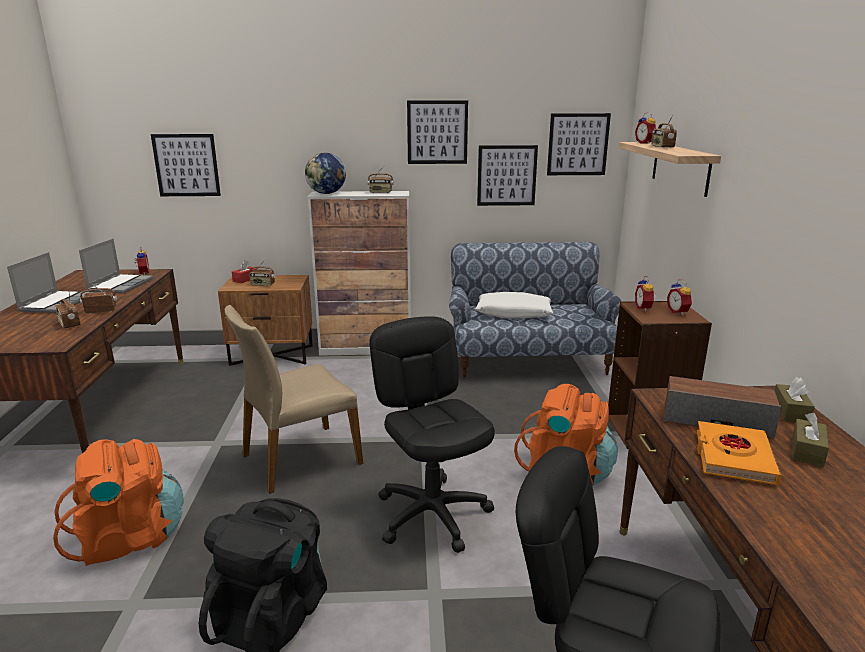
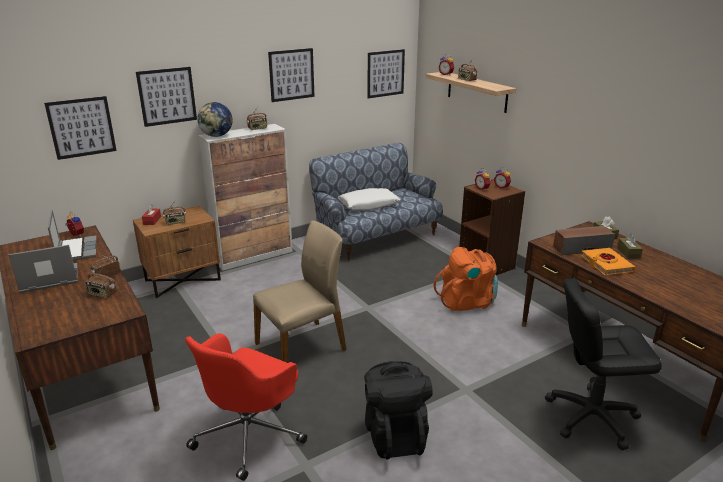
camera: 30 degrees left, 5 degrees up
laptop [7,252,94,313] -> laptop turned 90 degrees counterclockwise [8,245,78,293]
orange backpack [53,439,184,566] -> red office chair [185,333,307,481]
beige chair [225,305,363,494] -> beige chair turned 150 degrees counterclockwise [253,221,347,363]
black office chair [370,316,495,553] -> none
picture [477,145,538,206] -> picture moved to [136,67,197,127]

